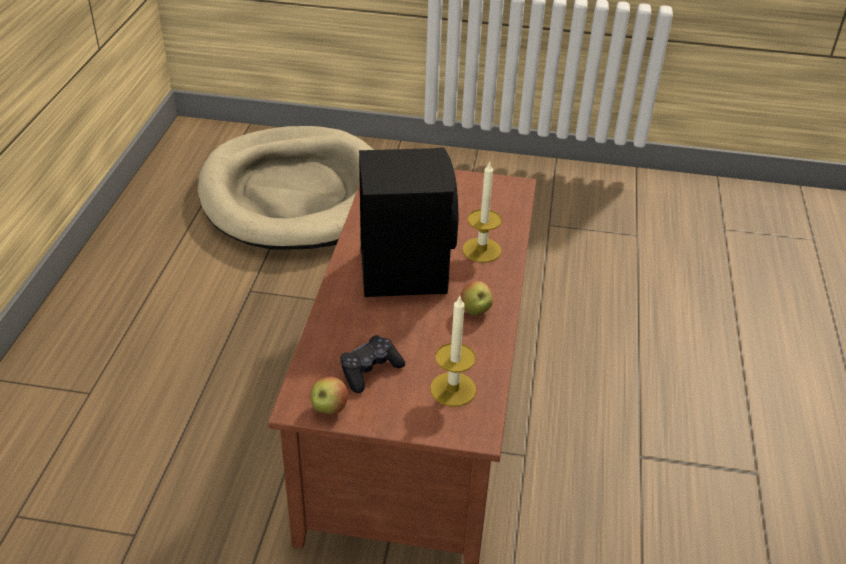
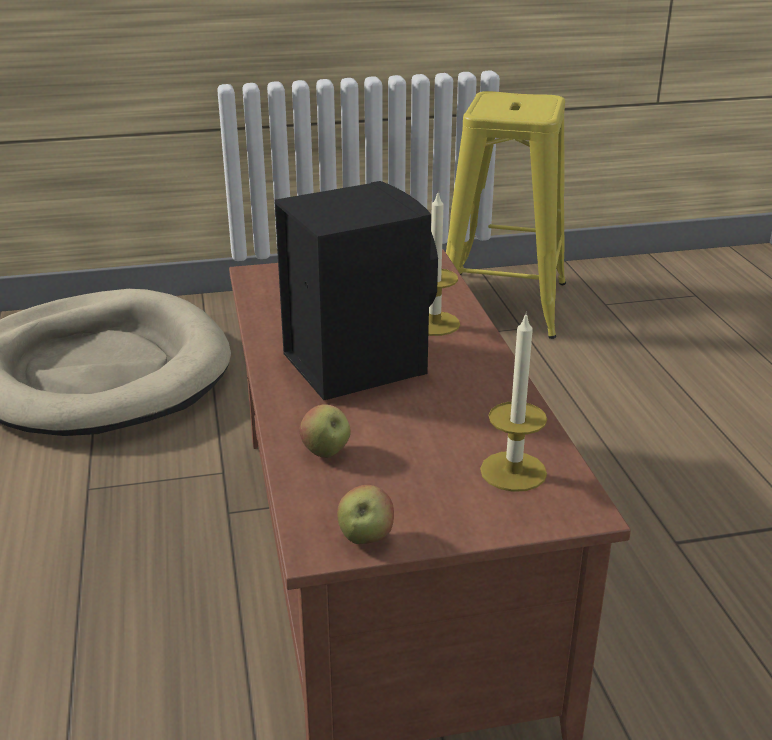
camera: 20 degrees left, 10 degrees down
black game controller [340,335,405,393] -> none
apple [460,281,493,316] -> apple moved to [299,404,351,458]
none -> yellow stool [446,91,566,339]

